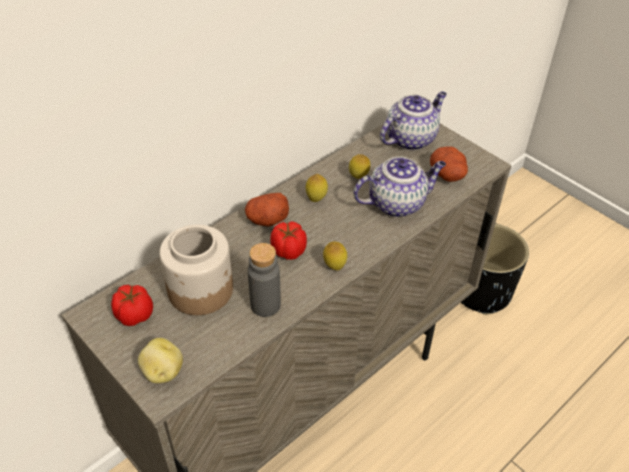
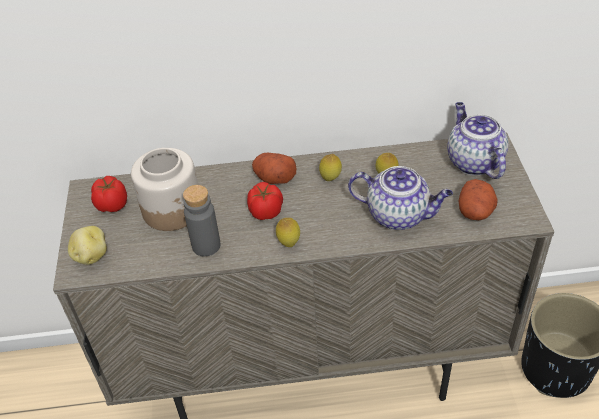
camera: 40 degrees right, 0 degrees up
teapot [380,91,447,150] -> teapot turned 105 degrees counterclockwise [447,102,508,179]

